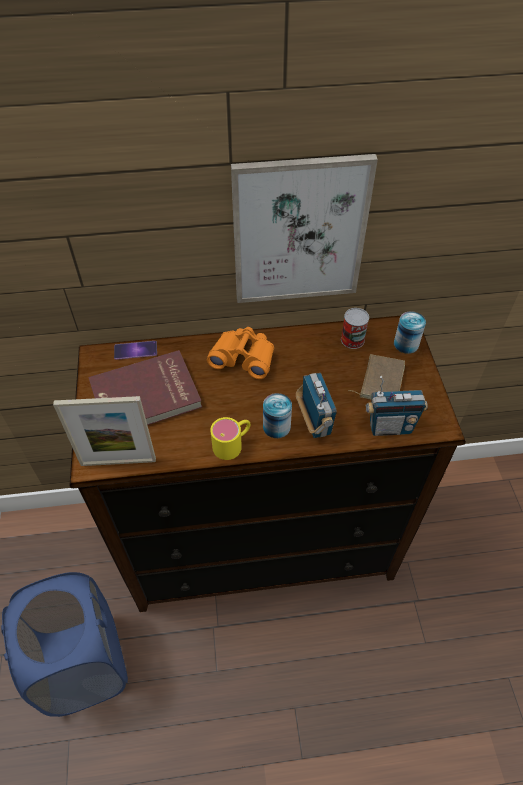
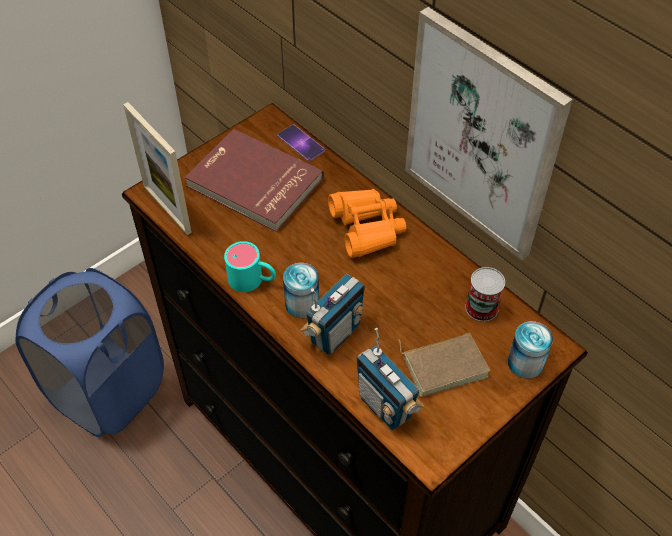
camera: 55 degrees right, 0 degrees up
yellow mug [210,417,251,460] -> turquoise mug [224,241,276,292]

